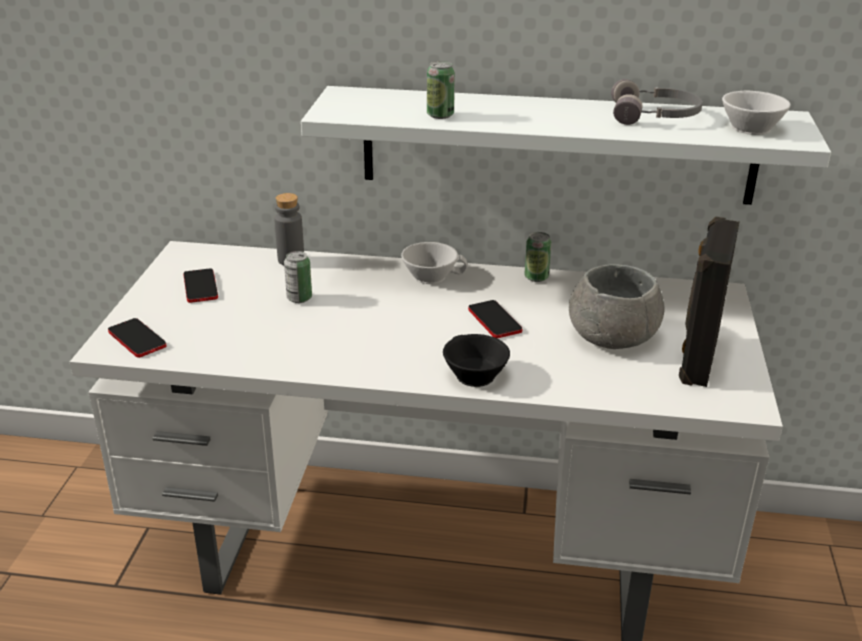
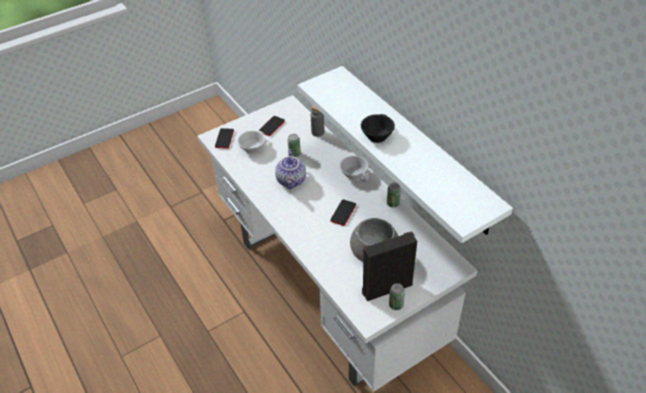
camera: 50 degrees right, 15 degrees up
can [427,61,455,119] -> can moved to [389,283,405,310]
black cup [443,334,510,387] -> black cup moved to [361,114,395,143]
grey headphones [611,79,703,125] -> none
white cup [722,91,791,135] -> white cup moved to [237,131,265,154]
none -> teapot [275,149,306,189]

